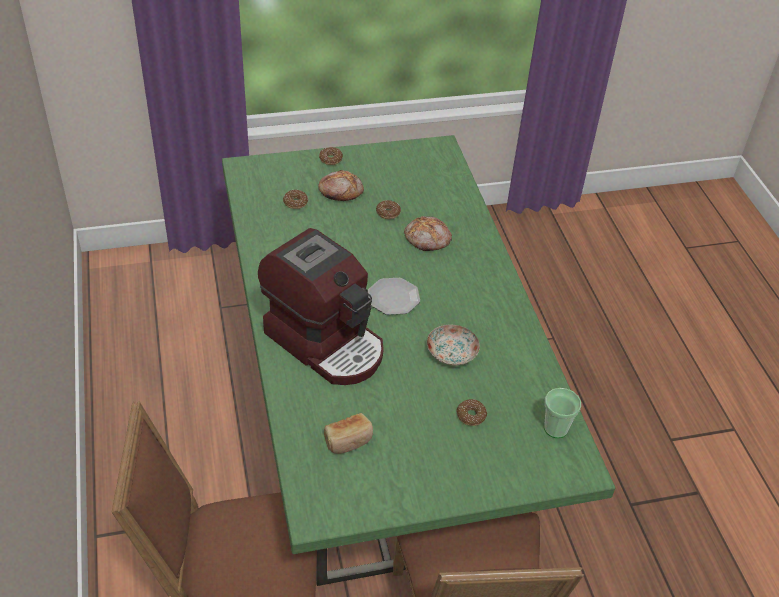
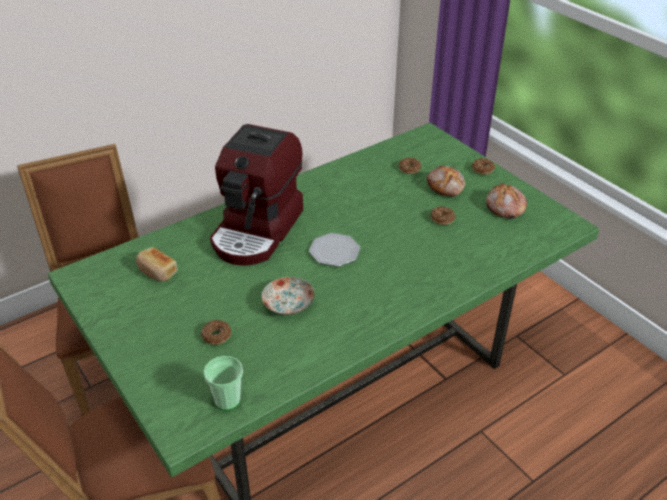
camera: 70 degrees right, 5 degrees down
bread [404,216,452,251] -> bread moved to [486,183,527,219]

